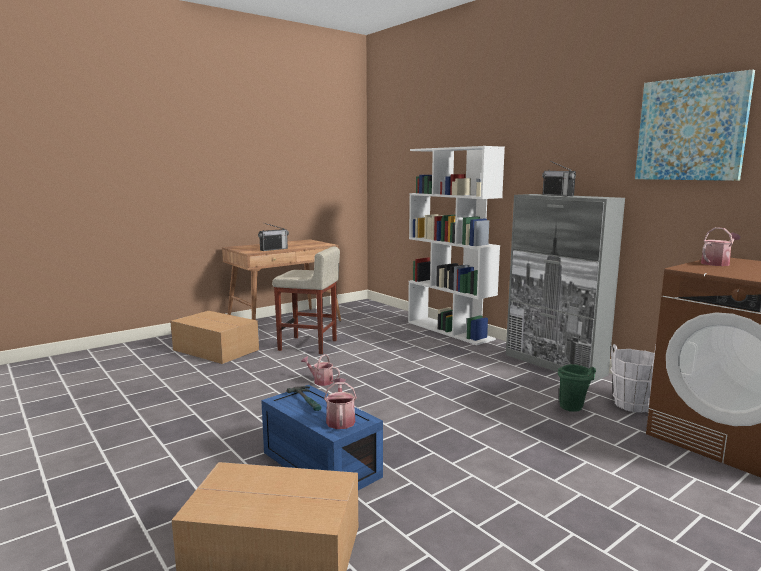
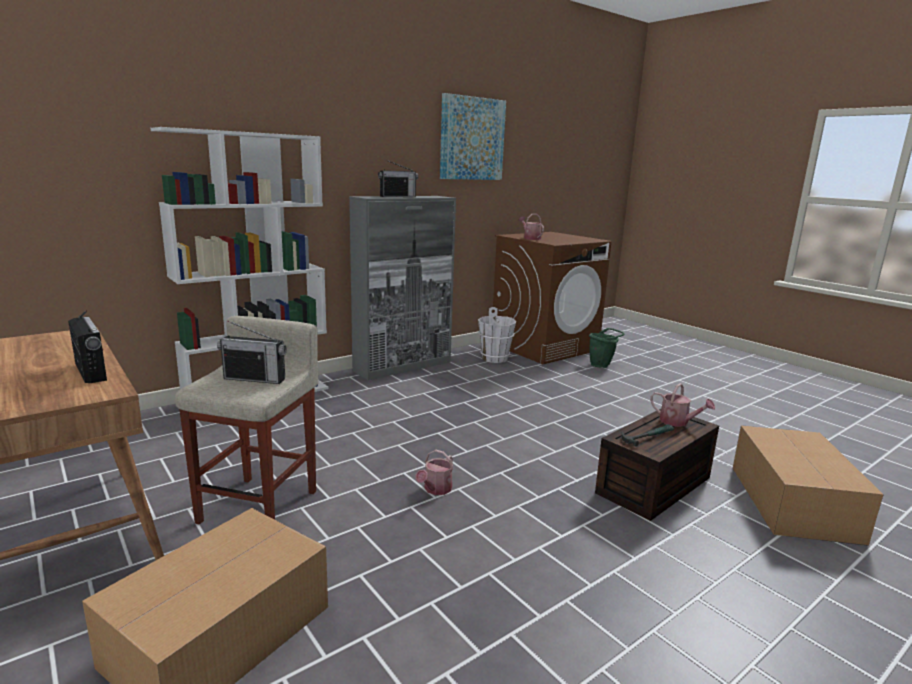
camera: 90 degrees left, 5 degrees up
blue storage box [261,385,383,490] -> brown storage box [595,409,719,521]
watering can [324,378,357,429] -> watering can turned 135 degrees counterclockwise [650,383,715,427]
green bucket [558,364,596,412] -> green bucket moved to [589,328,624,368]
none -> radio [217,321,287,384]

